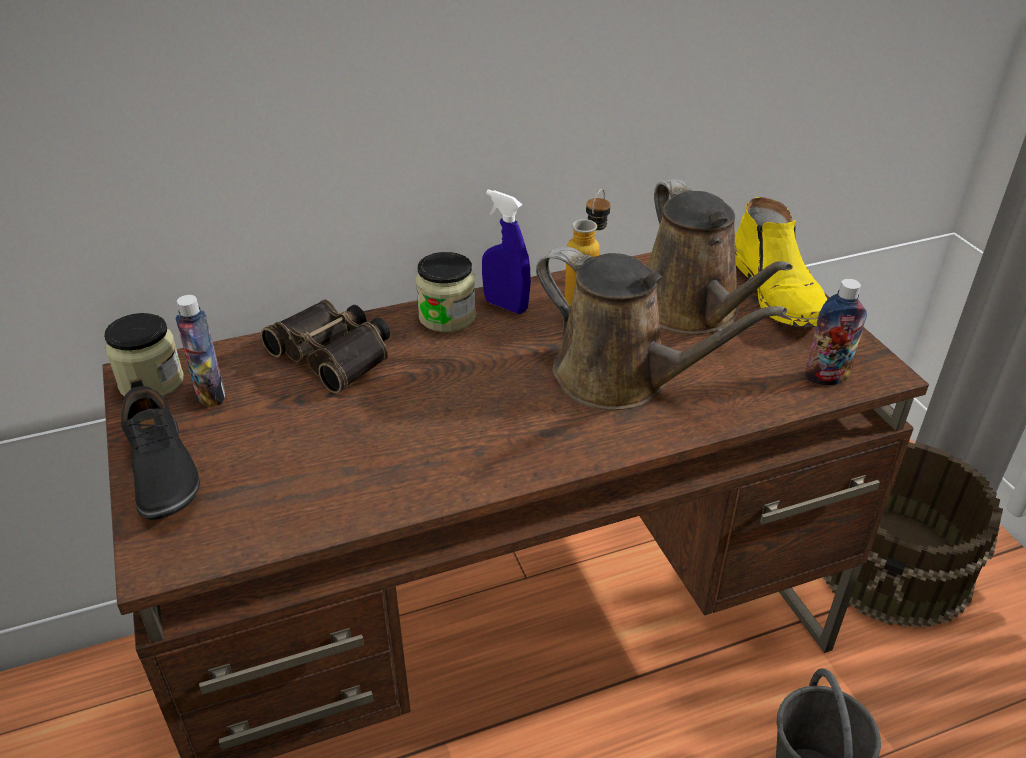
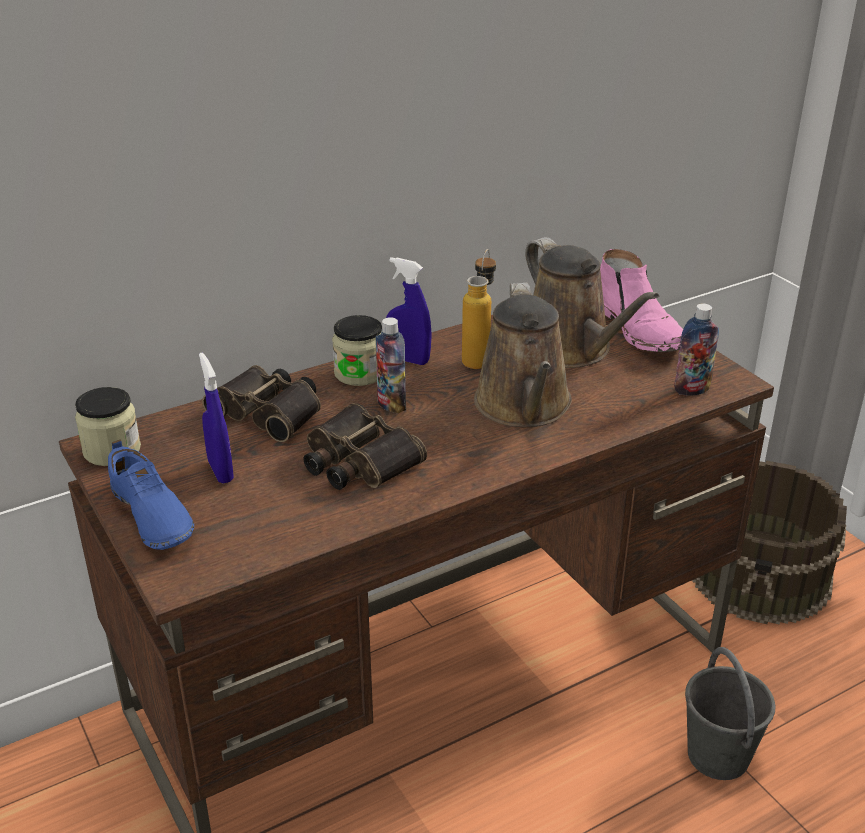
camera: 10 degrees left, 5 degrees down
black shoe [121,378,200,520] -> blue shoe [108,440,194,550]
bottle [176,295,225,407] -> bottle moved to [376,317,406,413]
brown watering can [536,246,787,410] -> brown watering can turned 60 degrees clockwise [474,283,572,427]
yellow boot [735,197,828,327] -> pink boot [600,249,683,352]
none -> blue spray bottle [199,353,234,484]
none -> binoculars [303,403,427,490]

